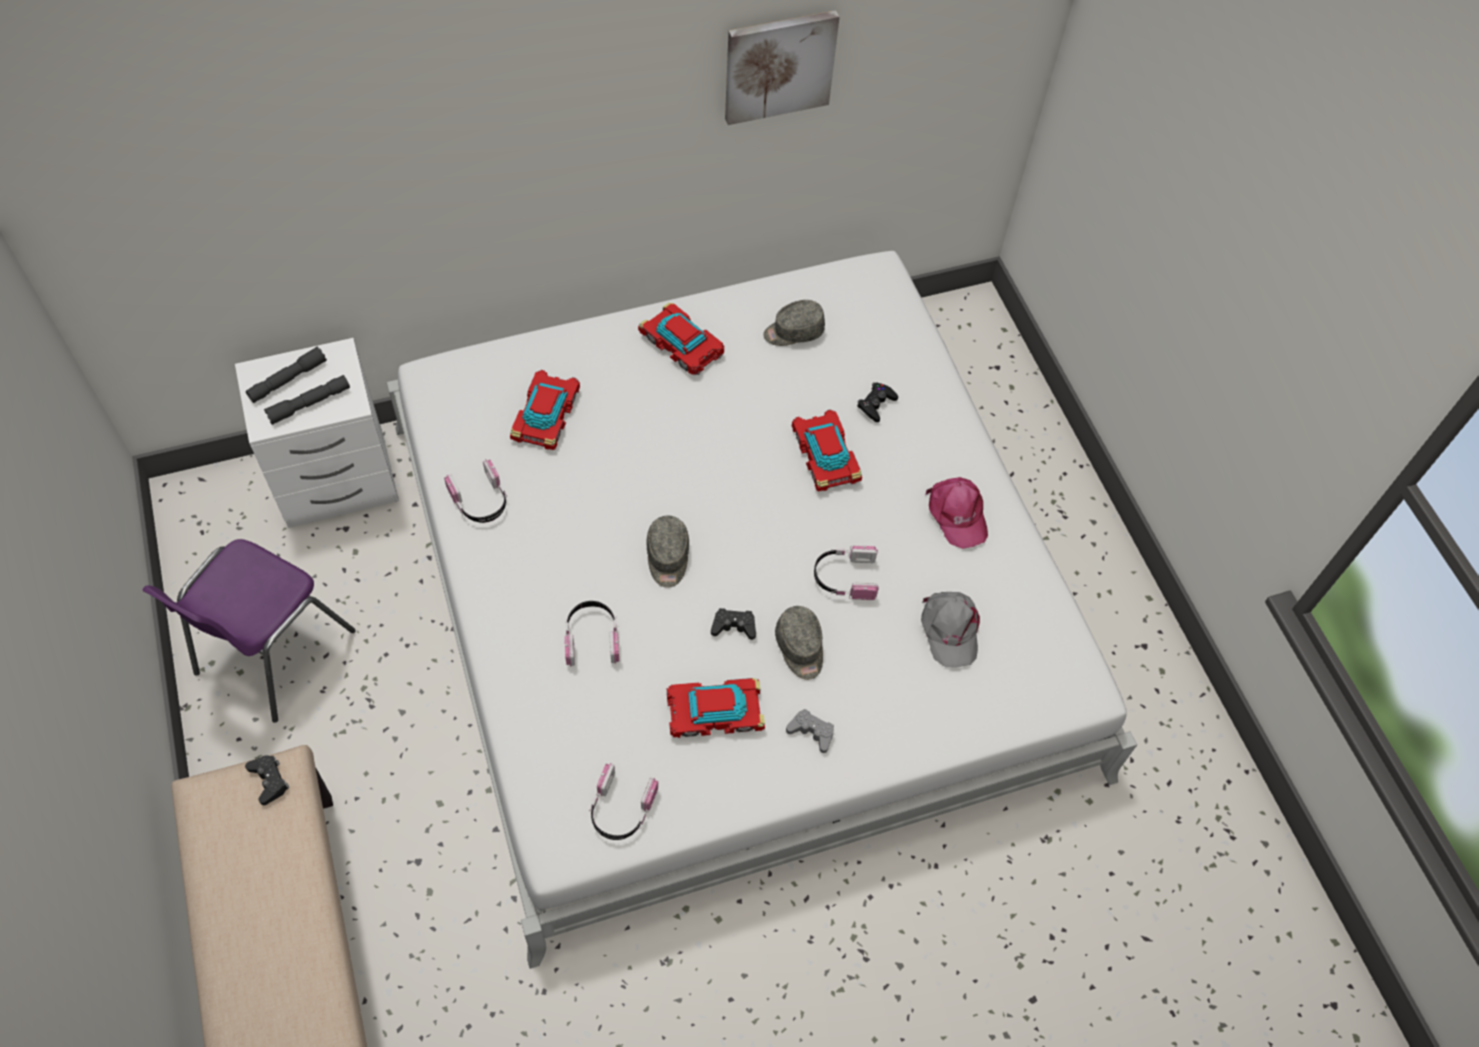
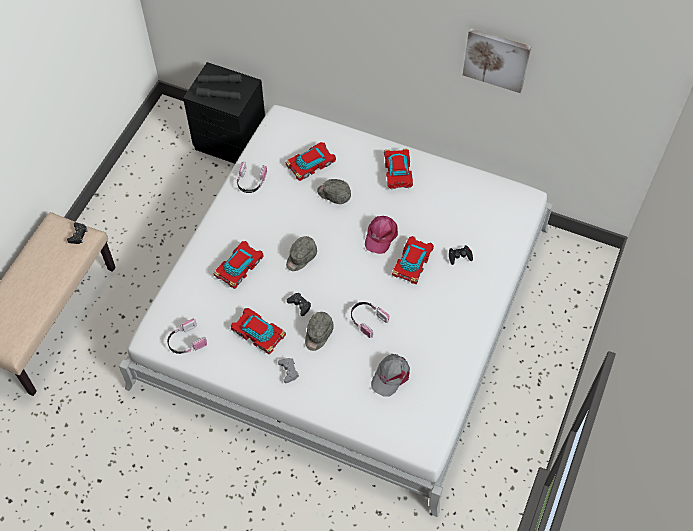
camera: 45 degrees right, 0 degrees up
purple chair [142,539,356,723] -> none
white nightstand [235,338,399,528] -> black nightstand [183,62,265,164]
headphones [565,601,619,667] -> toy car [214,241,264,289]
grey cap [763,300,825,346] -> grey cap moved to [317,179,351,204]
pink cap [926,477,988,549] -> pink cap moved to [365,216,398,254]

